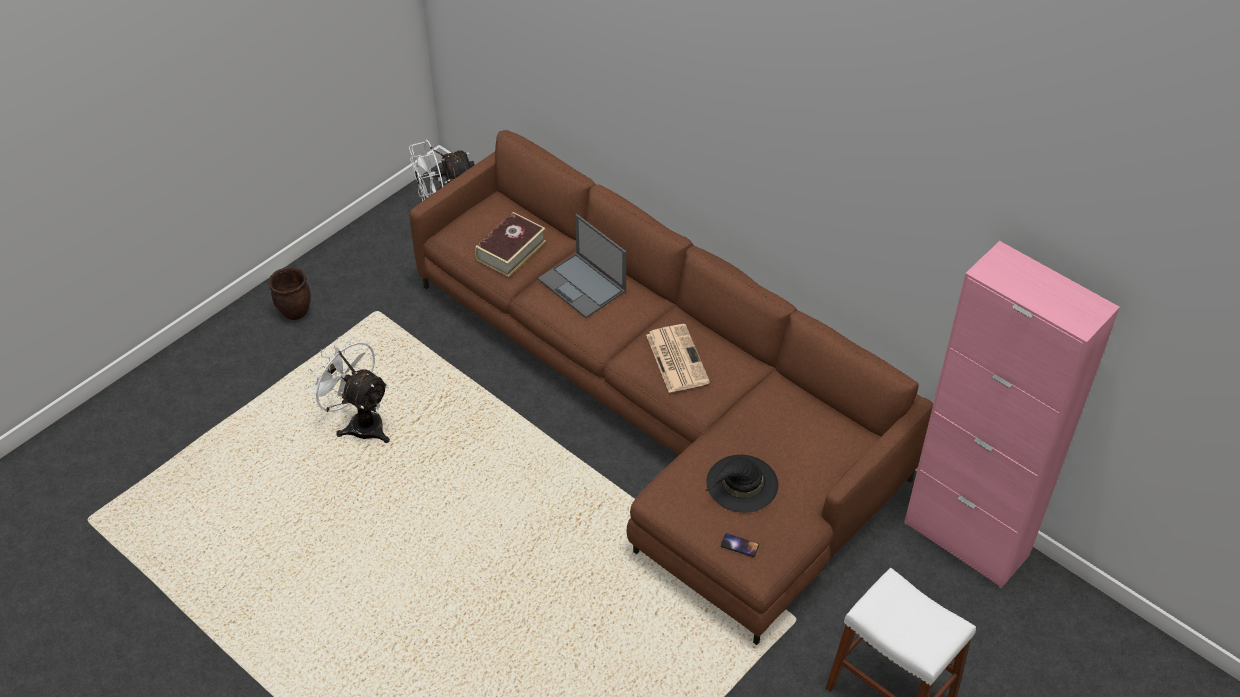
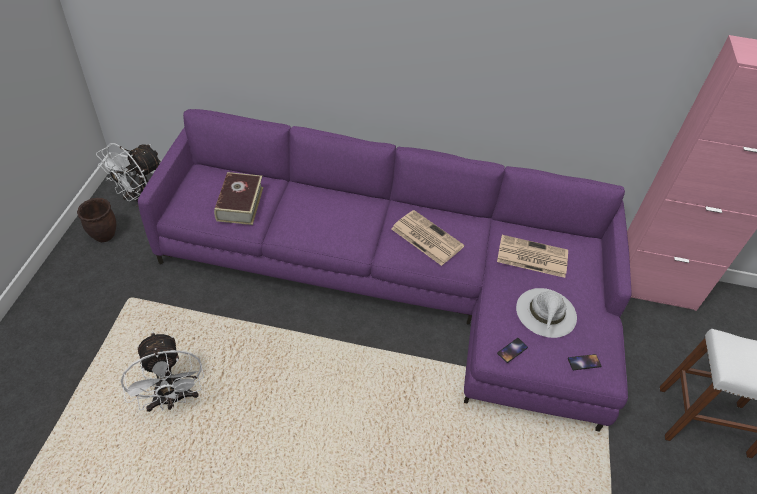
camera: 35 degrees left, 0 degrees up
brown planter [268,267,311,320] -> brown planter moved to [77,198,116,242]
white fan [305,336,390,443] -> white fan turned 120 degrees counterclockwise [121,332,204,412]
brown sofa [410,130,933,645] -> purple sofa [138,109,632,432]
laptop [538,214,626,318] -> none
black hat [706,455,779,513] -> white hat [516,288,577,338]
none -> newspaper [497,235,568,278]
none -> phone [497,338,528,363]

